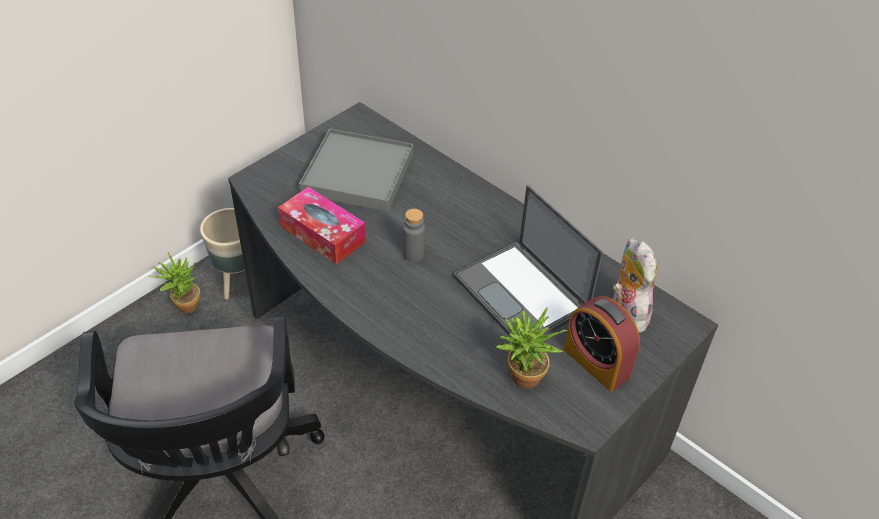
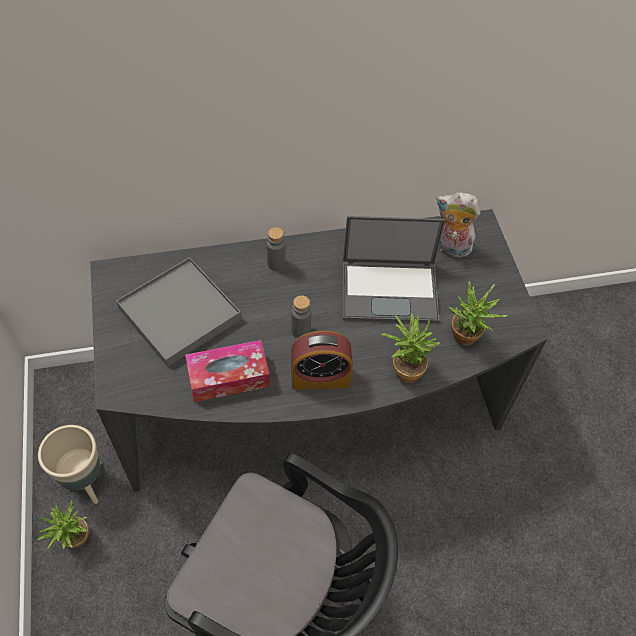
camera: 55 degrees left, 10 degrees up
alarm clock [564,296,640,391] -> alarm clock moved to [291,331,353,390]
none -> grey bottle [266,227,286,271]
none -> potted plant [381,313,440,383]

